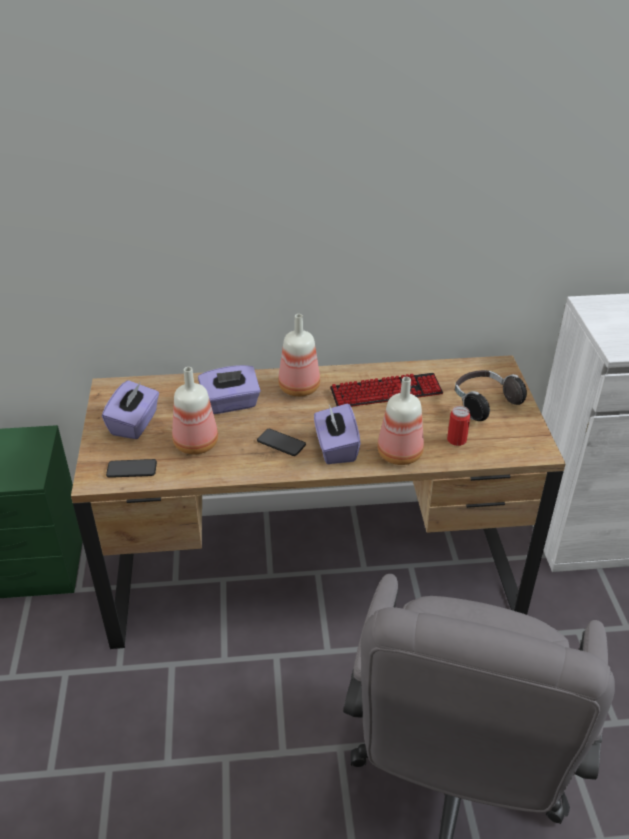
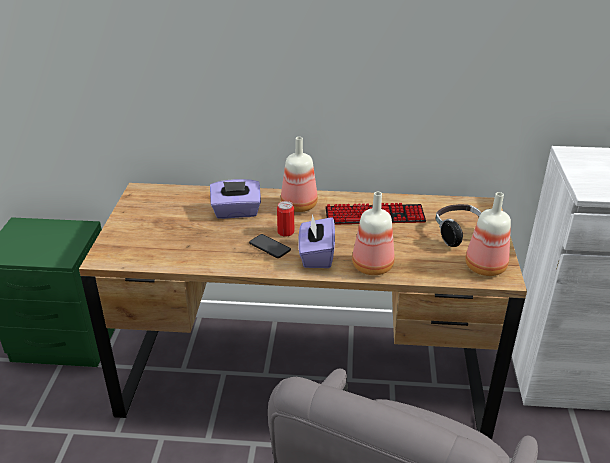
camera: 10 degrees right, 5 degrees down
purple tissue box [102,380,159,439] -> none
phone [106,459,157,478] -> none
bottle [172,367,218,455] -> bottle moved to [465,192,511,276]
can [447,406,471,446] -> can moved to [277,201,294,237]

